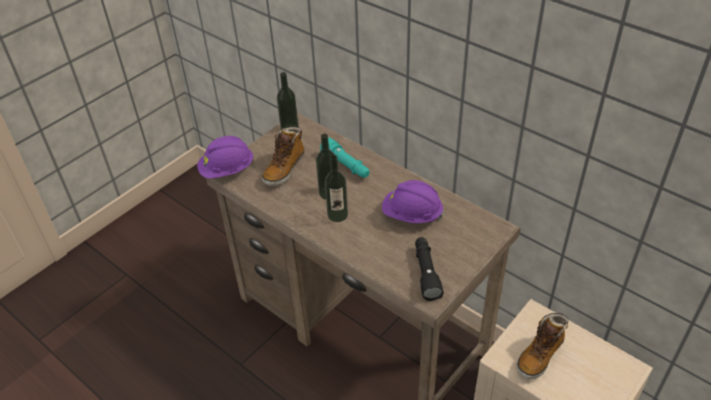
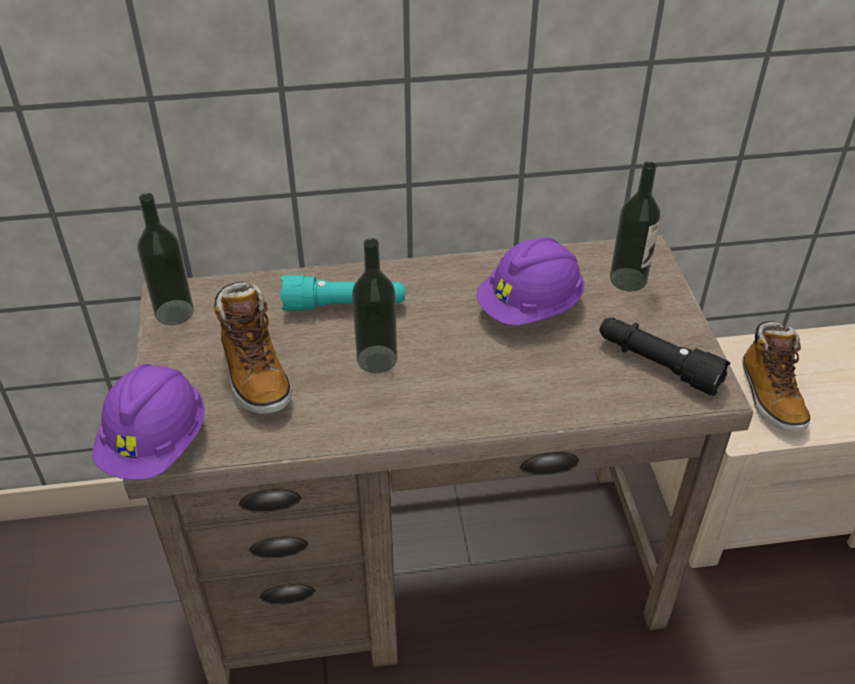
camera: 50 degrees left, 0 degrees up
bottle [325,155,348,222] -> bottle moved to [610,161,661,291]

